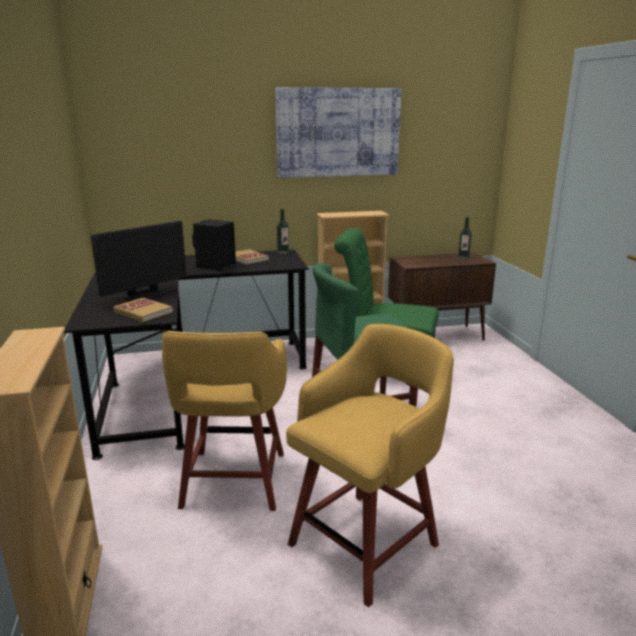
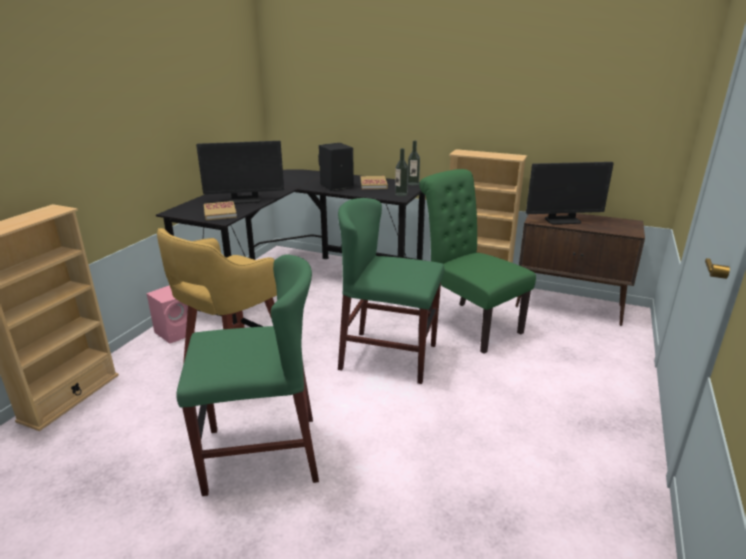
camera: 35 degrees right, 5 degrees up
picture [275,87,401,178] -> none
yellow stool [286,324,454,607] -> green chair [176,255,319,496]
bottle [458,217,472,259] -> bottle moved to [395,148,408,196]
none -> pink speaker [146,285,195,344]
none -> monitor [526,162,614,225]

